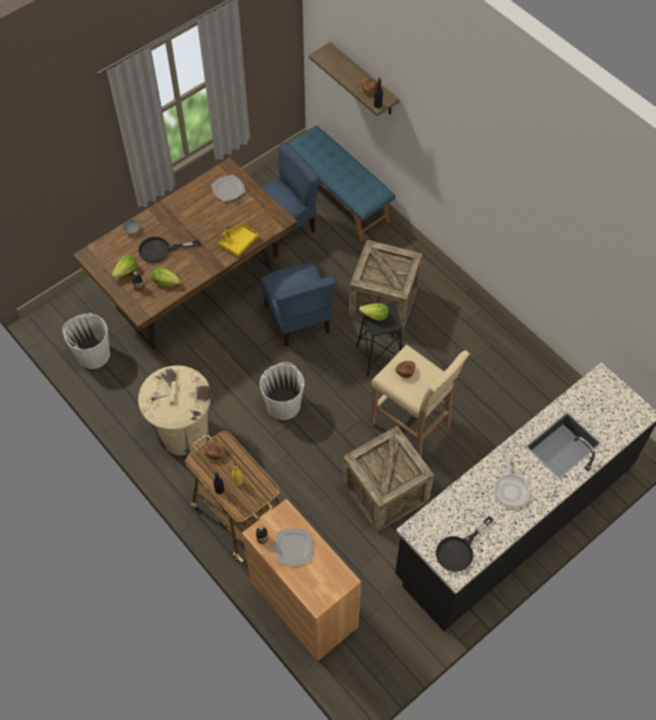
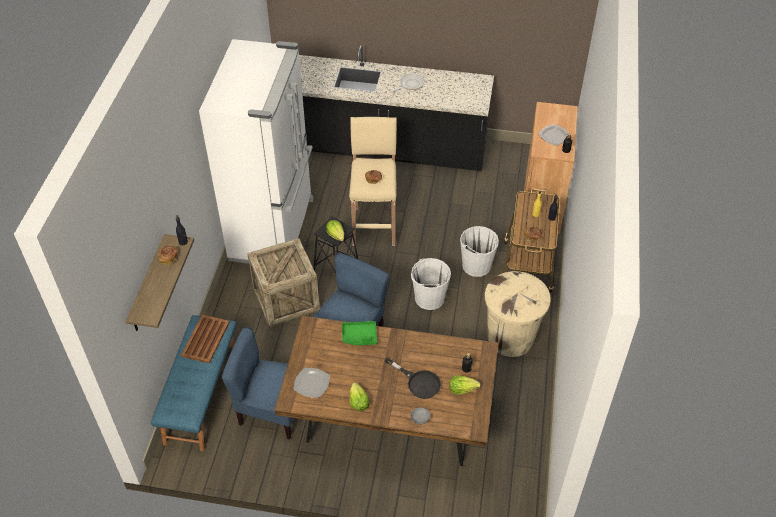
camera: 130 degrees left, 10 degrees down
white bucket [63,313,110,369] -> white bucket moved to [460,226,499,277]
lettuce [152,267,181,286] -> lettuce moved to [350,382,370,411]
yellow tray [218,224,259,257] -> green tray [342,321,377,345]
crate [343,426,434,532] -> none
black frying pan [436,516,493,572] -> none
none -> brown tray [181,315,230,364]
none -> white fridge [199,39,314,264]

